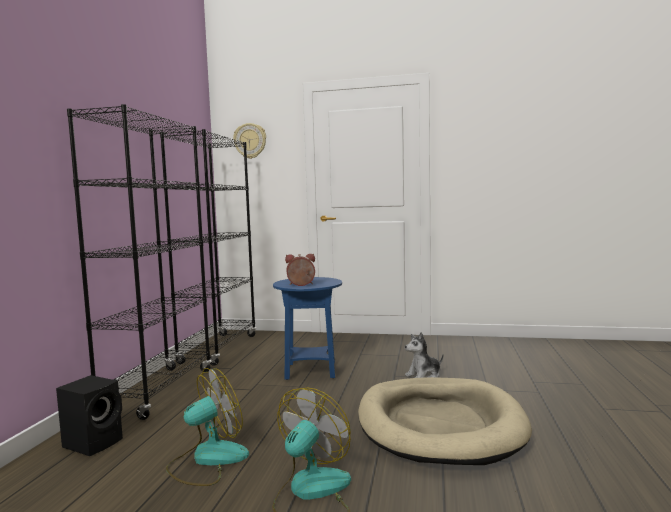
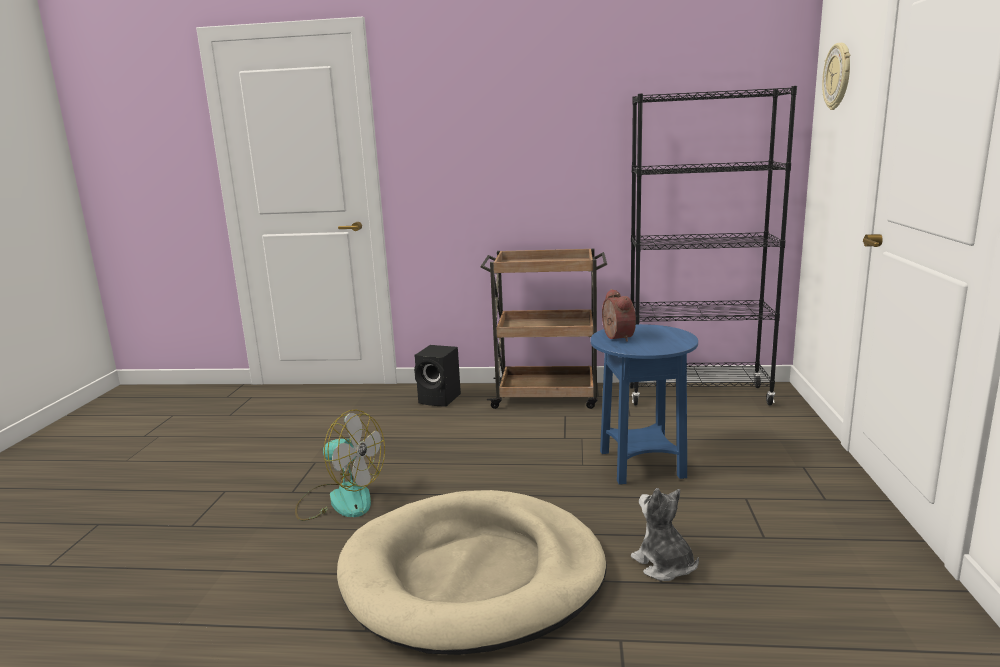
camera: 85 degrees right, 10 degrees up
black bookcase [67,104,212,420] -> brown cart [480,248,607,409]
fan [166,368,249,486] -> none

